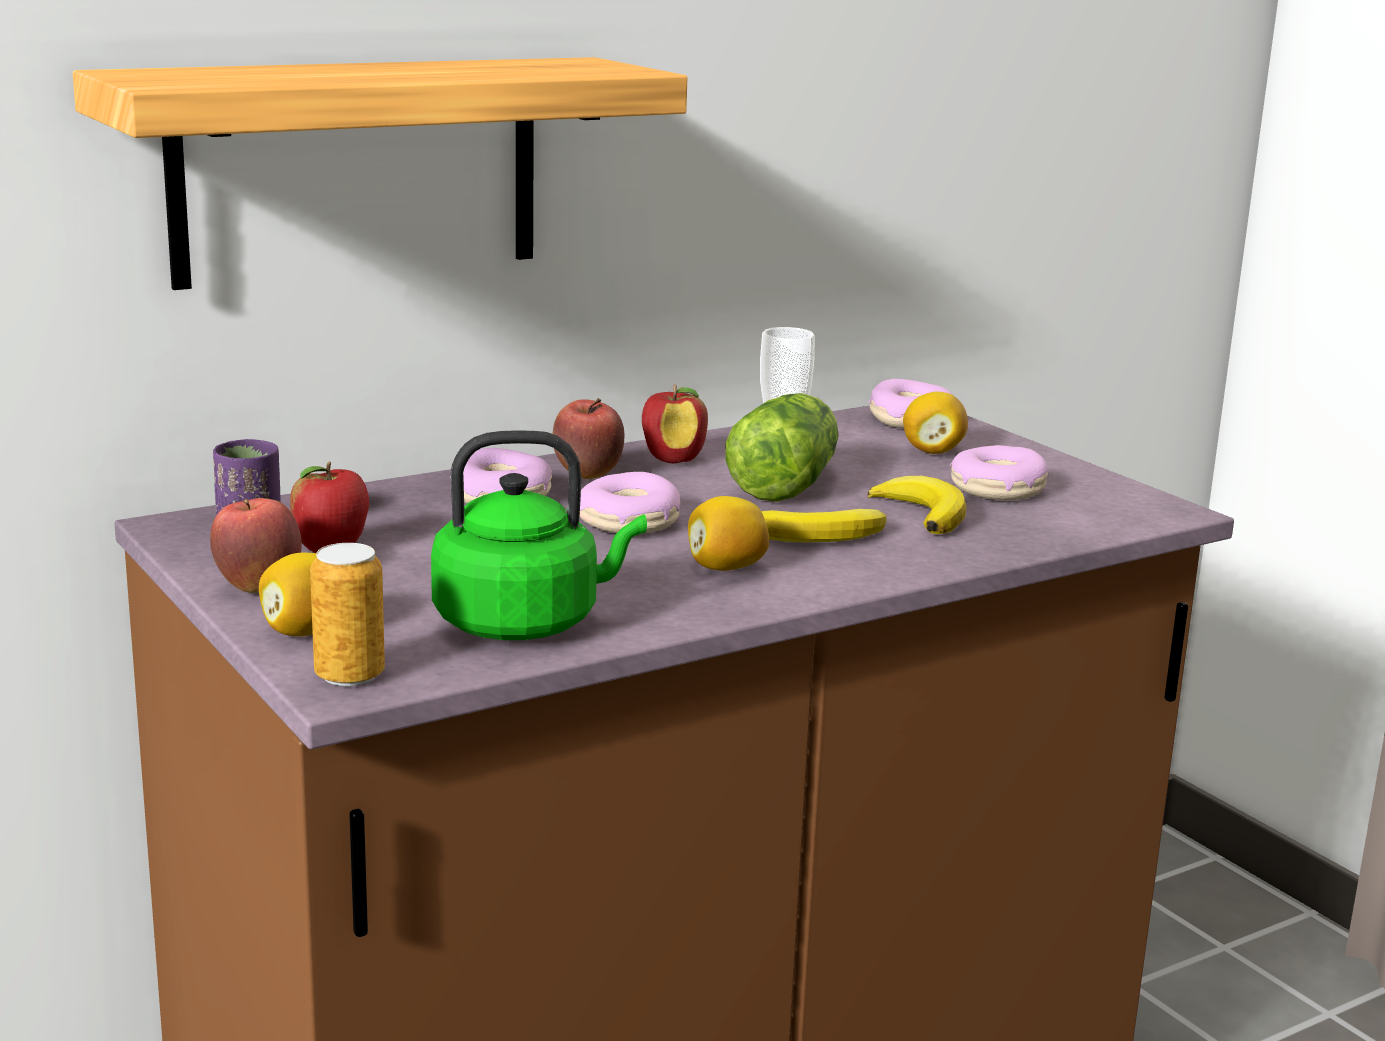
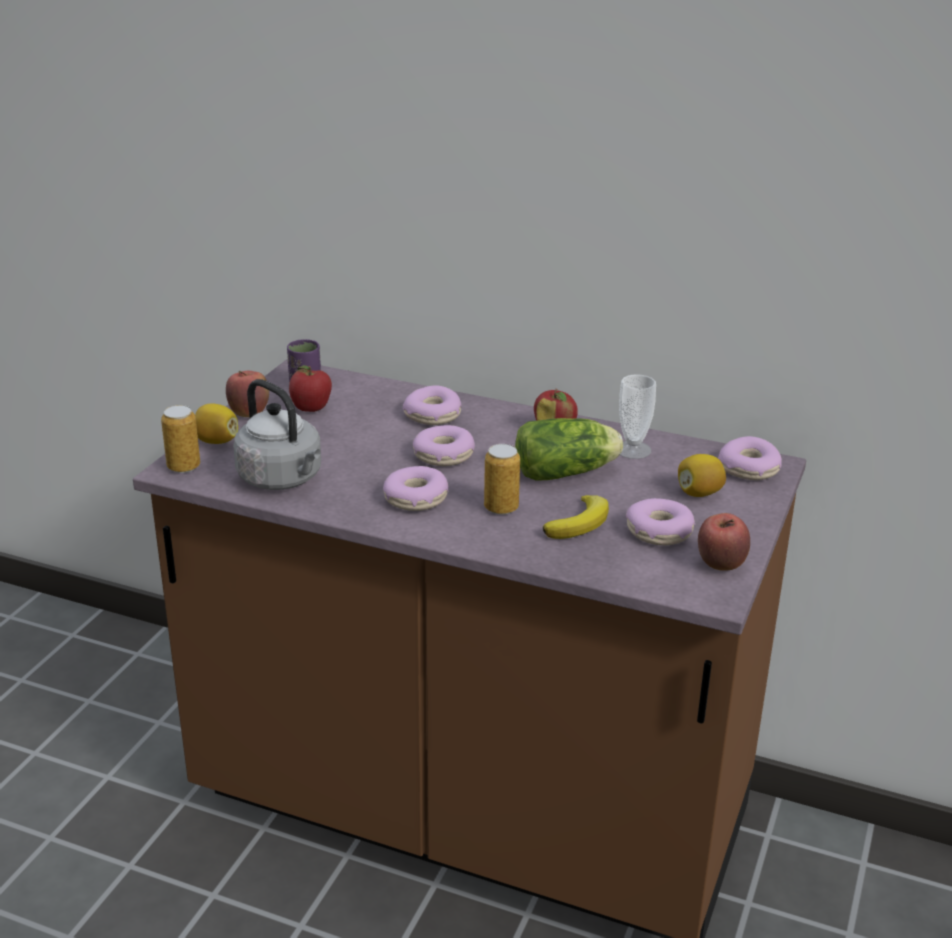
camera: 55 degrees right, 10 degrees up
shelf [73,57,687,290] -> none
green kettle [431,430,647,640] -> grey kettle [233,379,321,490]
apple [553,398,624,479] -> apple moved to [698,513,750,571]
lemon [688,496,769,571] -> donut [383,466,449,511]
banana [761,509,887,542] -> can [484,444,520,515]

